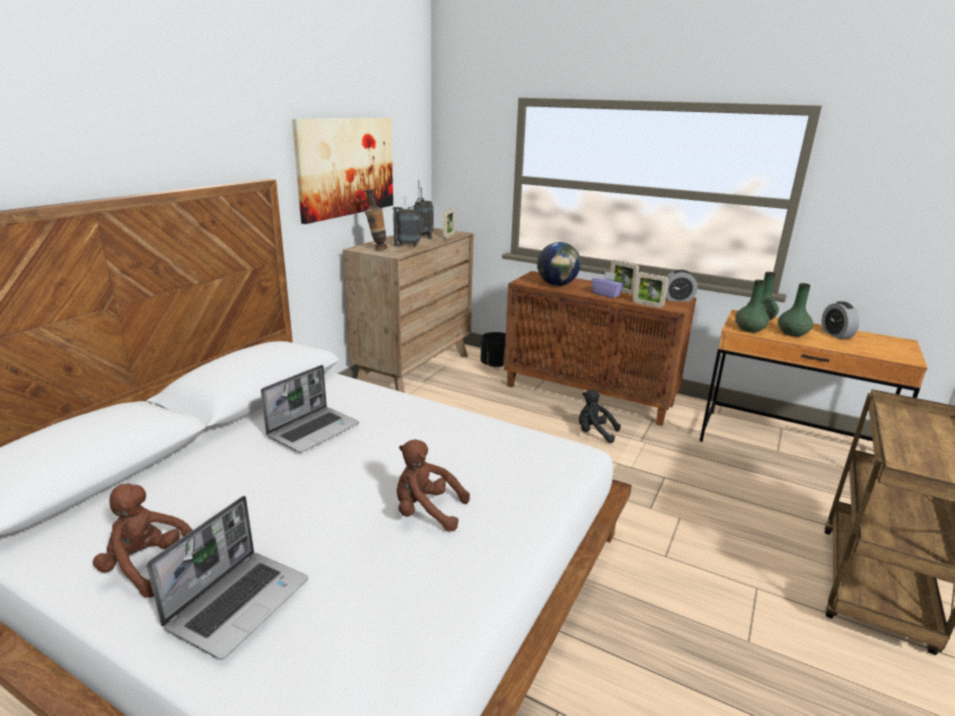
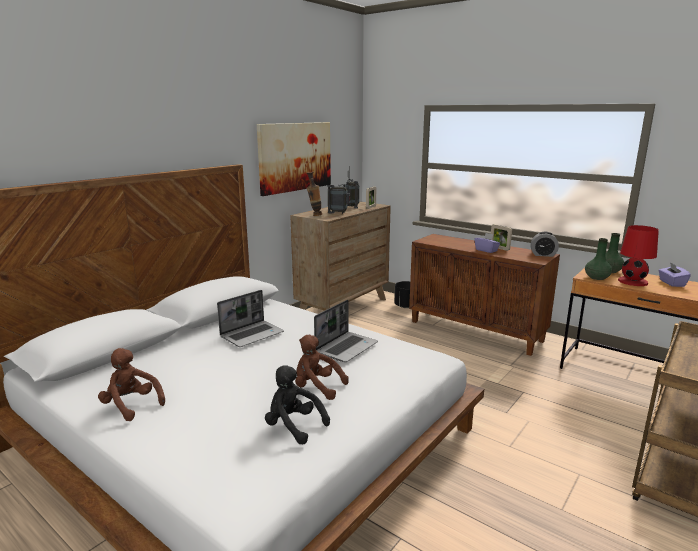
camera: 10 degrees right, 5 degrees down
laptop [147,496,309,660] -> laptop moved to [314,300,378,362]
globe [537,242,581,286] -> none
black plush toy [579,389,621,443] -> black plush toy moved to [265,365,330,444]
picture frame [633,272,668,308] -> none
green vase [778,283,813,337] -> red table lamp [618,225,659,286]
alarm clock [821,302,860,339] -> purple tissue box [658,262,691,287]

